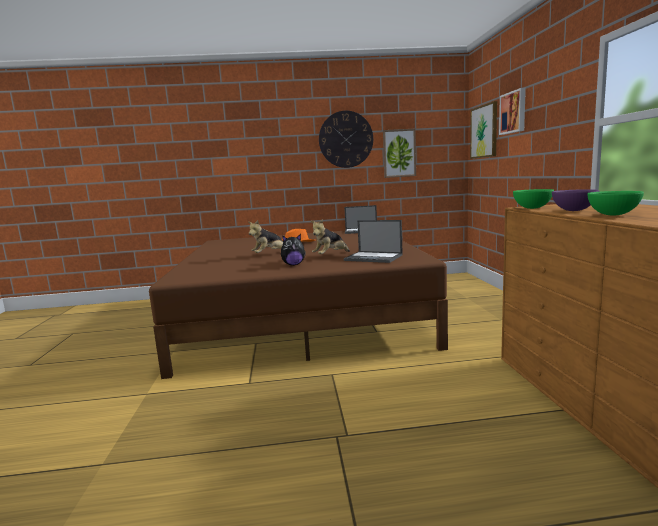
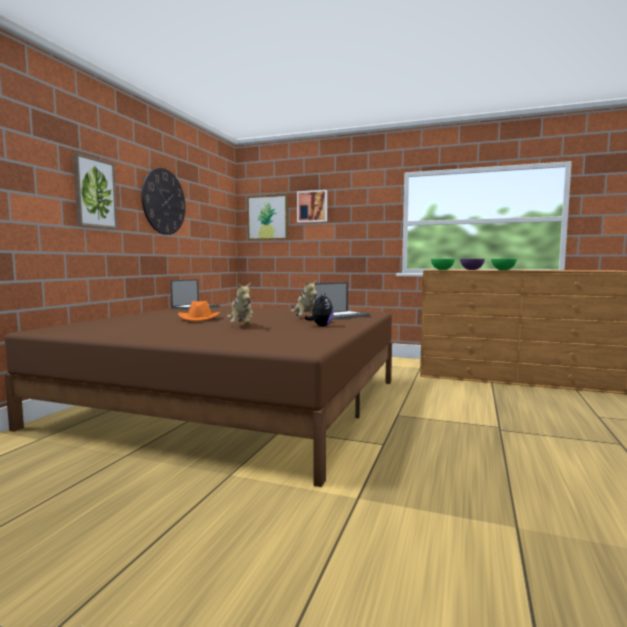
camera: 65 degrees left, 5 degrees down
picture [383,129,416,178] -> picture moved to [73,153,118,229]

